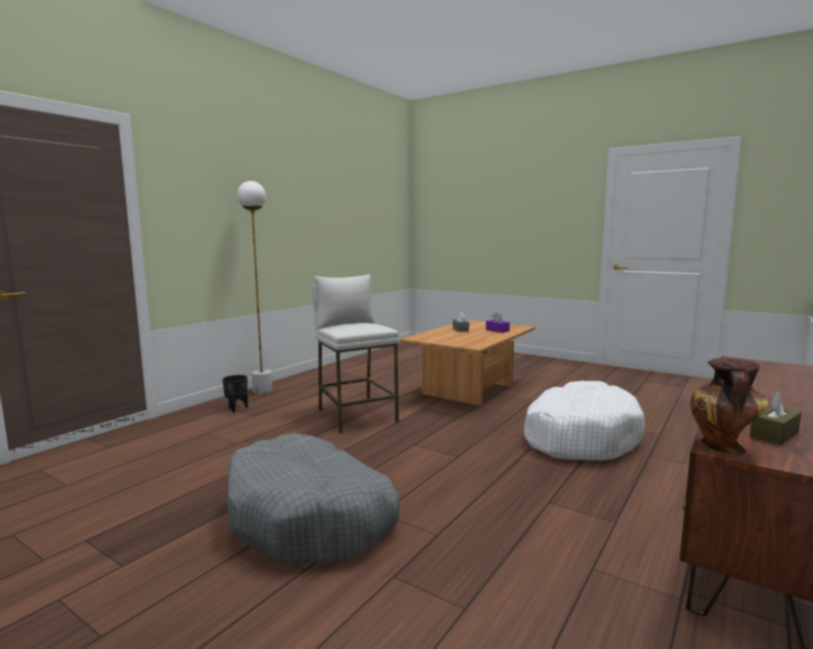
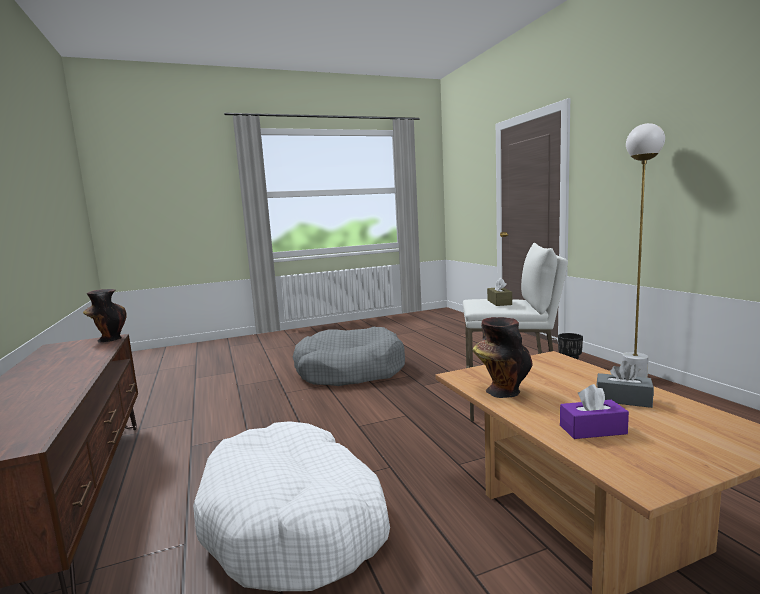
camera: 125 degrees right, 0 degrees up
brown tissue box [749,393,801,445] -> brown tissue box moved to [487,277,512,306]
none -> vase [473,317,533,398]

